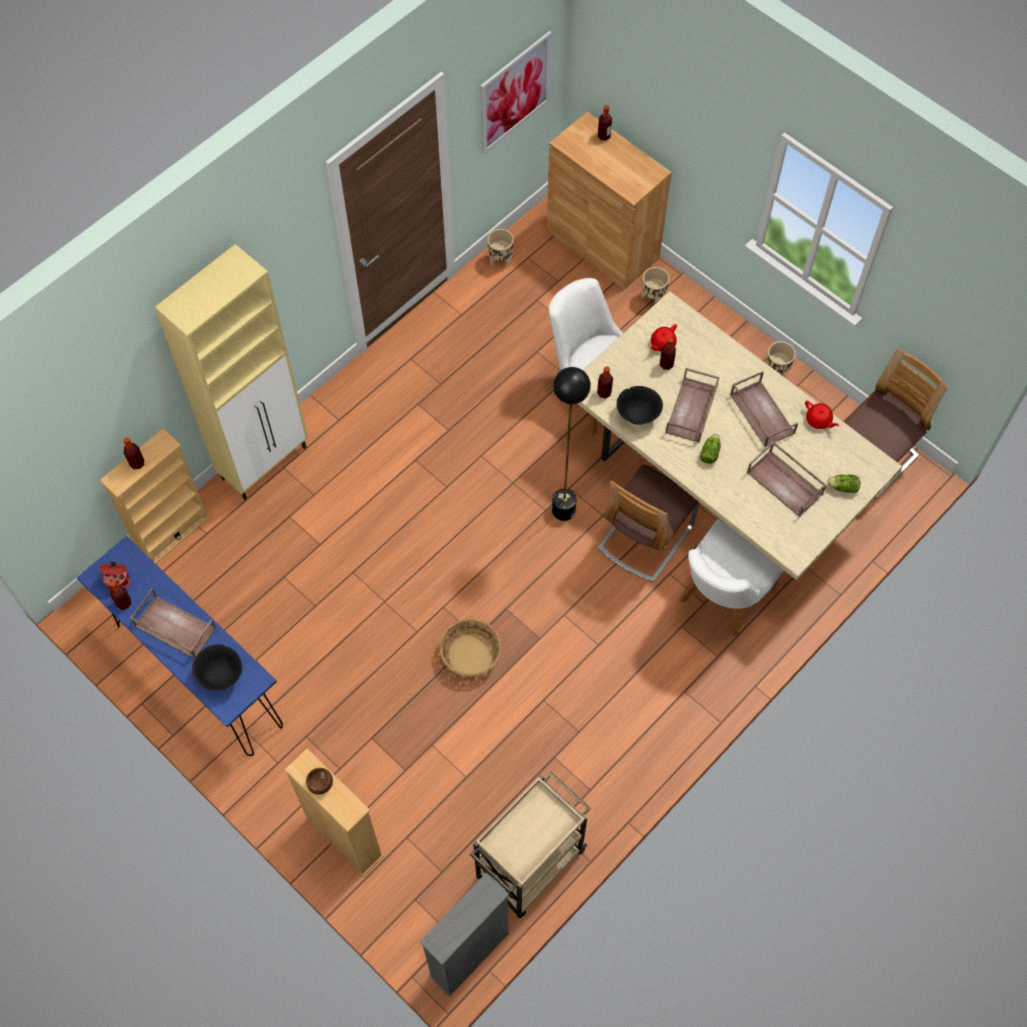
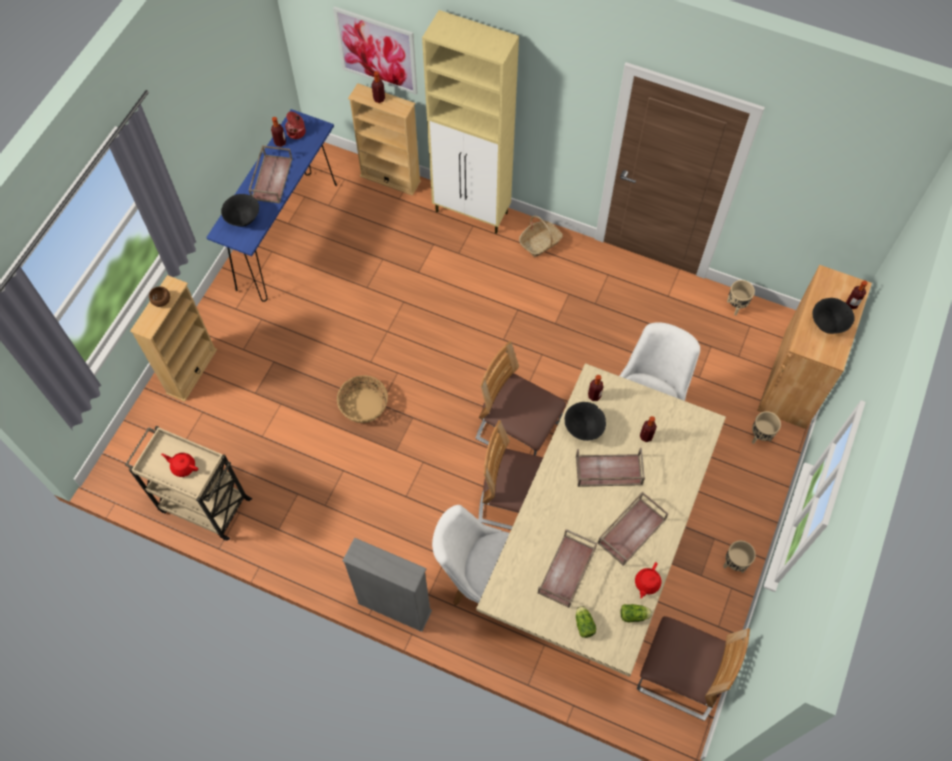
camera: 70 degrees right, 0 degrees up
grey bookcase [420,872,510,997] -> grey bookcase moved to [343,537,432,632]
picture [480,31,552,154] -> picture moved to [333,6,417,95]
black floor lamp [552,367,591,521] -> chair [475,341,566,456]
red teapot [650,324,677,351] -> red teapot moved to [161,453,198,477]
lettuce [700,434,721,464] -> lettuce moved to [621,604,652,622]
none -> basket [519,216,563,257]
none -> black bowl [812,298,855,334]

